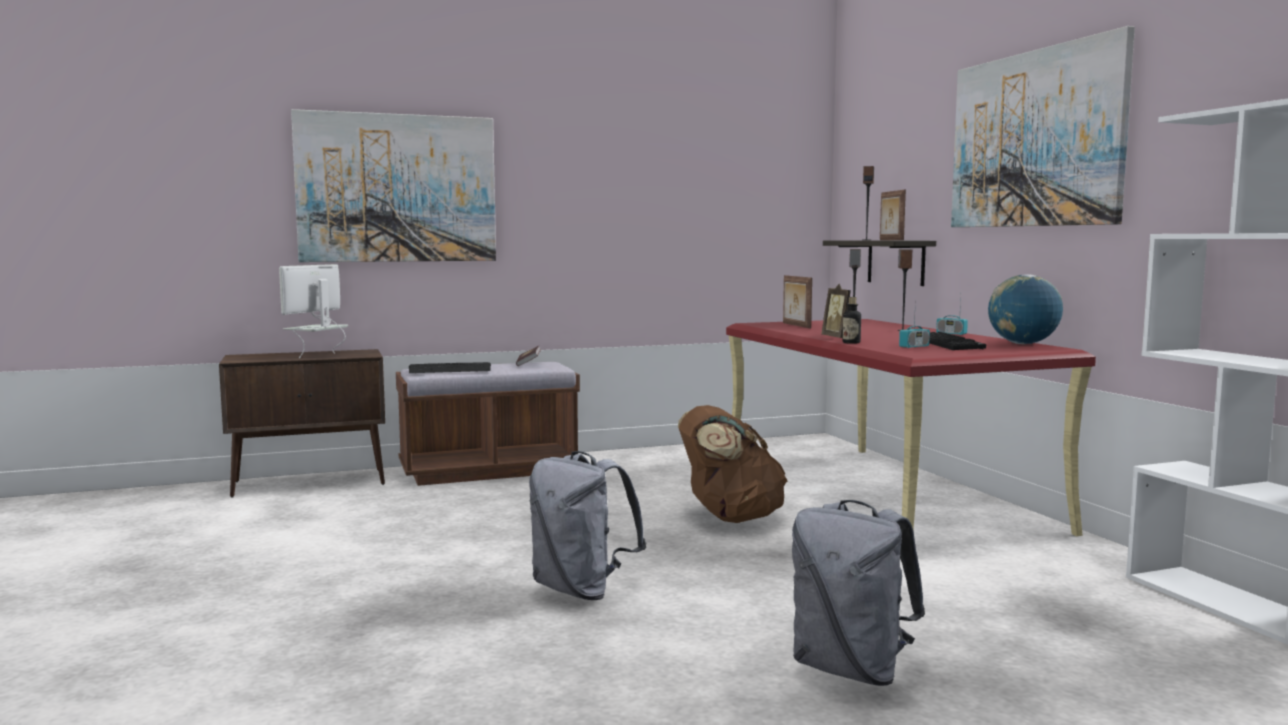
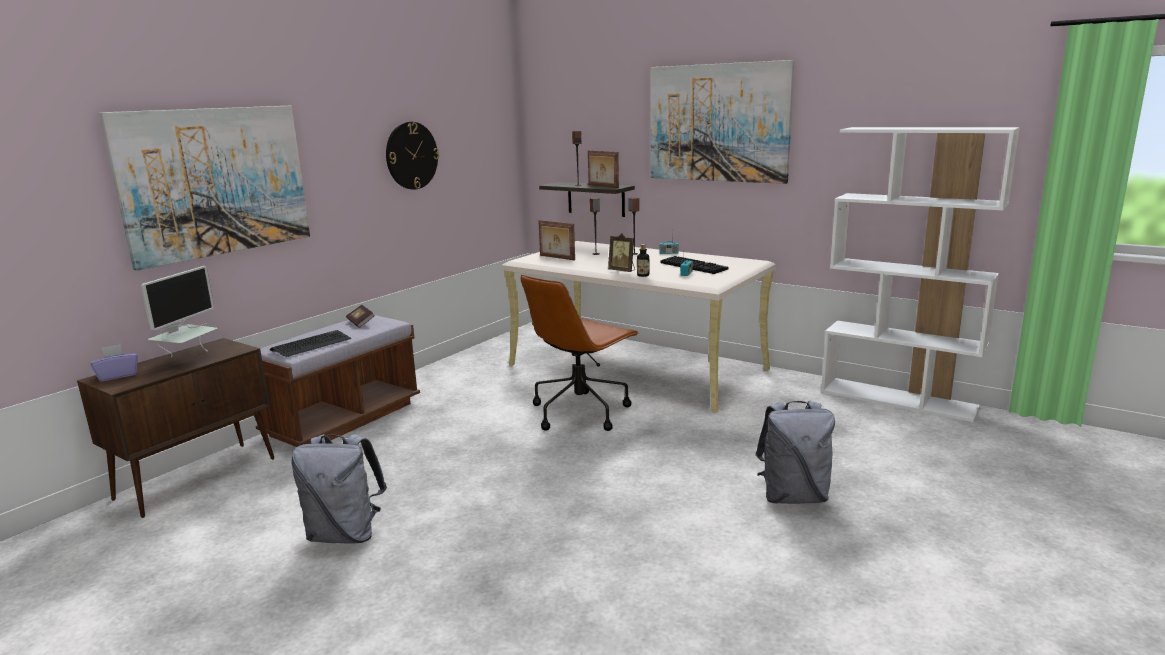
camera: 35 degrees left, 10 degrees up
monitor [279,264,348,358] -> monitor turned 150 degrees counterclockwise [141,266,218,358]
grey backpack [529,451,646,600] -> grey backpack moved to [291,434,387,544]
brown backpack [678,405,788,523] -> brown office chair [521,275,639,431]
red desk [726,319,1096,536] -> beige desk [502,241,776,413]
globe [988,274,1063,344] -> none
none -> purple tissue box [91,344,138,381]
none -> wall clock [386,122,439,190]

